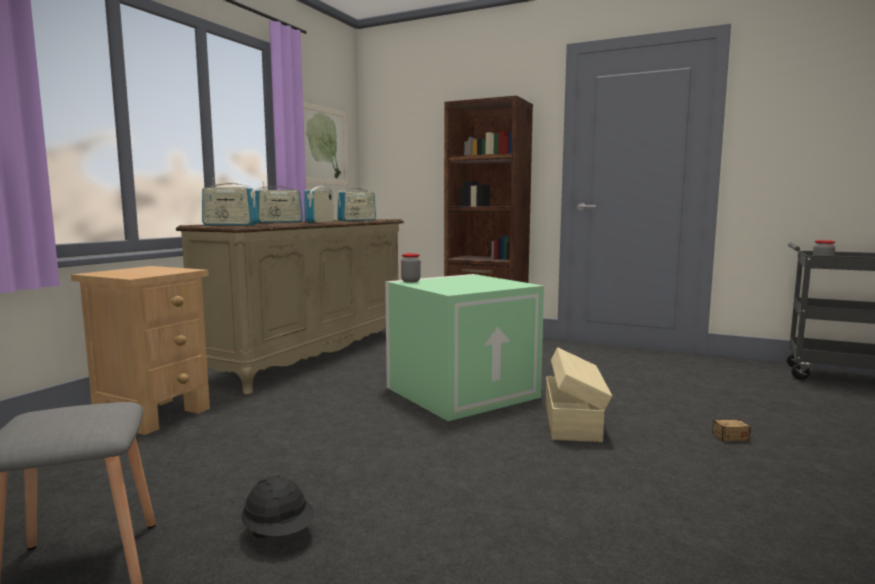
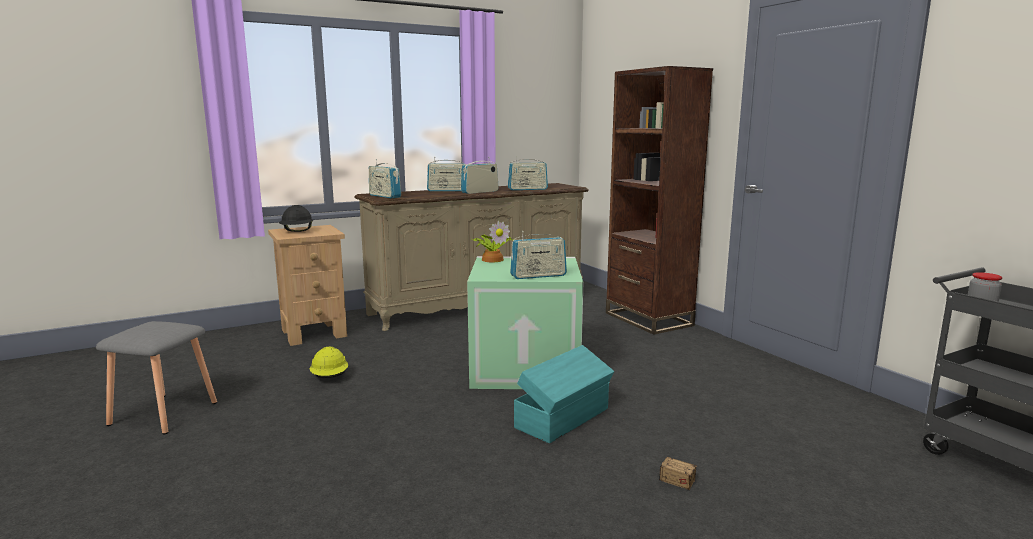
camera: 35 degrees right, 5 degrees up
black hard hat [241,476,314,538] -> black hard hat moved to [279,205,313,232]
picture [303,102,348,185] -> none
jar [401,253,420,283] -> potted plant [471,220,514,262]
beige storage box [546,347,612,442] -> turquoise storage box [514,345,614,443]
none -> yellow hard hat [310,347,348,378]
none -> radio [510,231,567,279]

